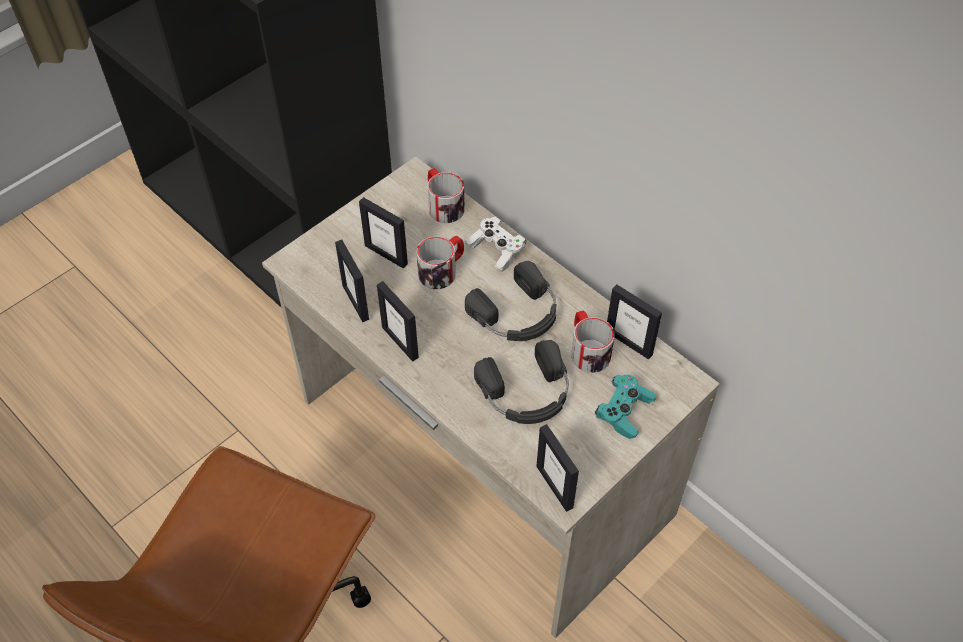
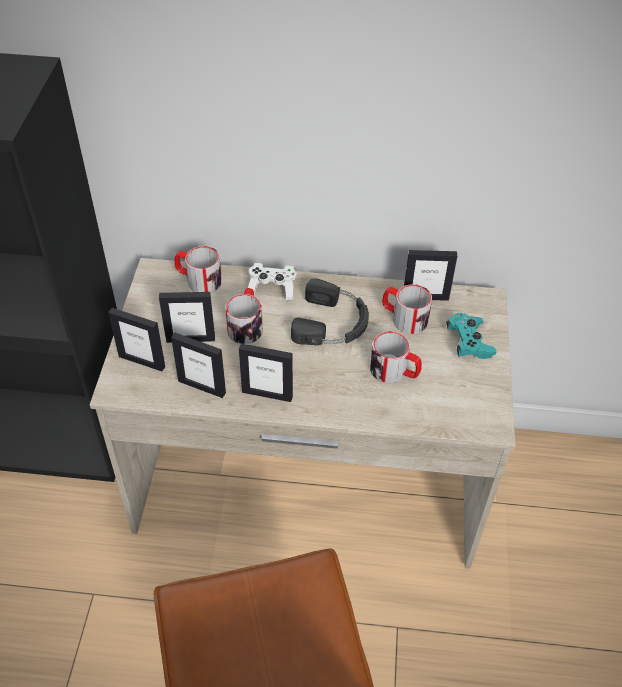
camera: 40 degrees left, 5 degrees down
black headphones [474,340,569,424] -> mug [370,331,422,383]
picture frame [536,424,579,512] -> picture frame moved to [108,308,165,371]

